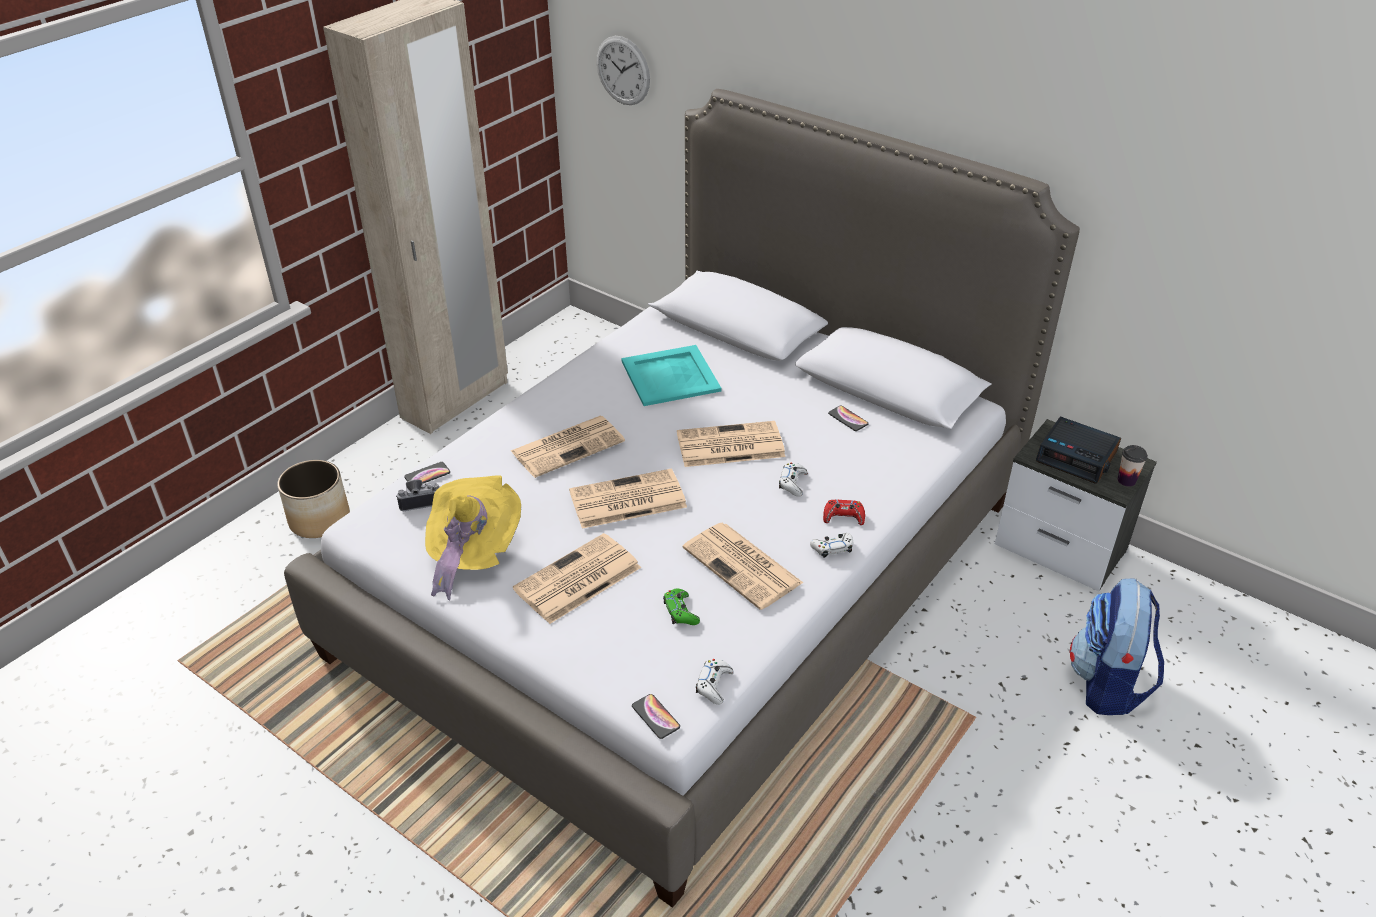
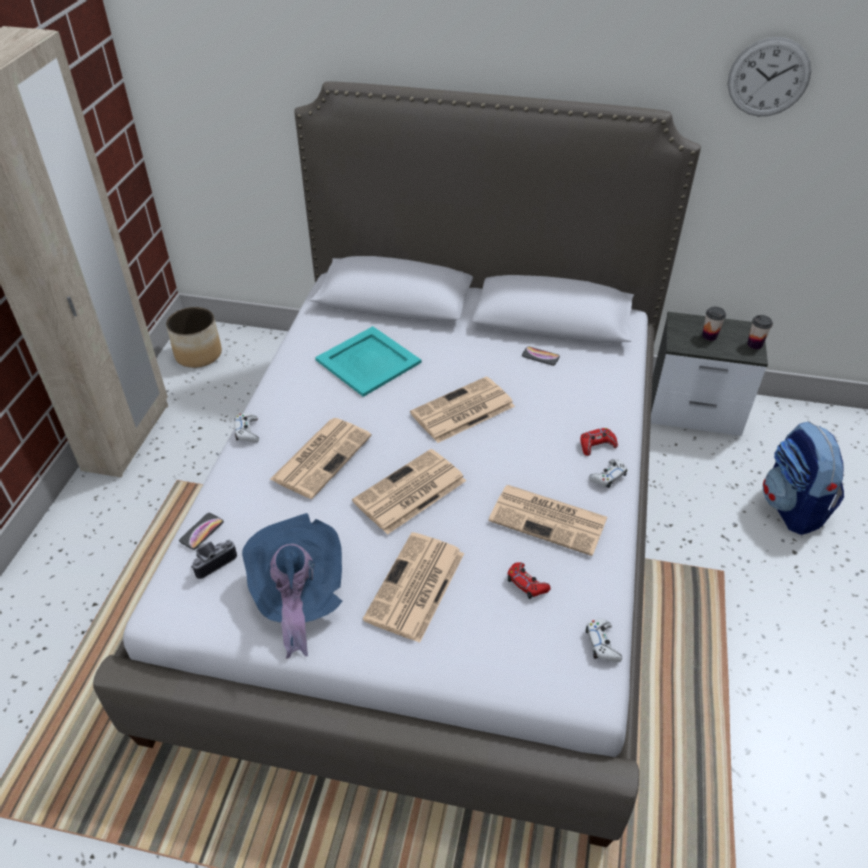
camera: 25 degrees left, 5 degrees up
planter [277,460,350,538] -> planter moved to [166,307,222,368]
yellow hat [425,476,521,600] -> blue hat [242,513,342,658]
wall clock [596,36,650,105] -> wall clock moved to [727,37,811,116]
phone [632,694,680,739] -> none
green game controller [663,588,700,625] -> red game controller [508,562,551,599]
white game controller [779,462,808,497] -> white game controller moved to [234,413,259,443]
alarm clock [1036,416,1121,483] -> cup [702,307,726,341]

